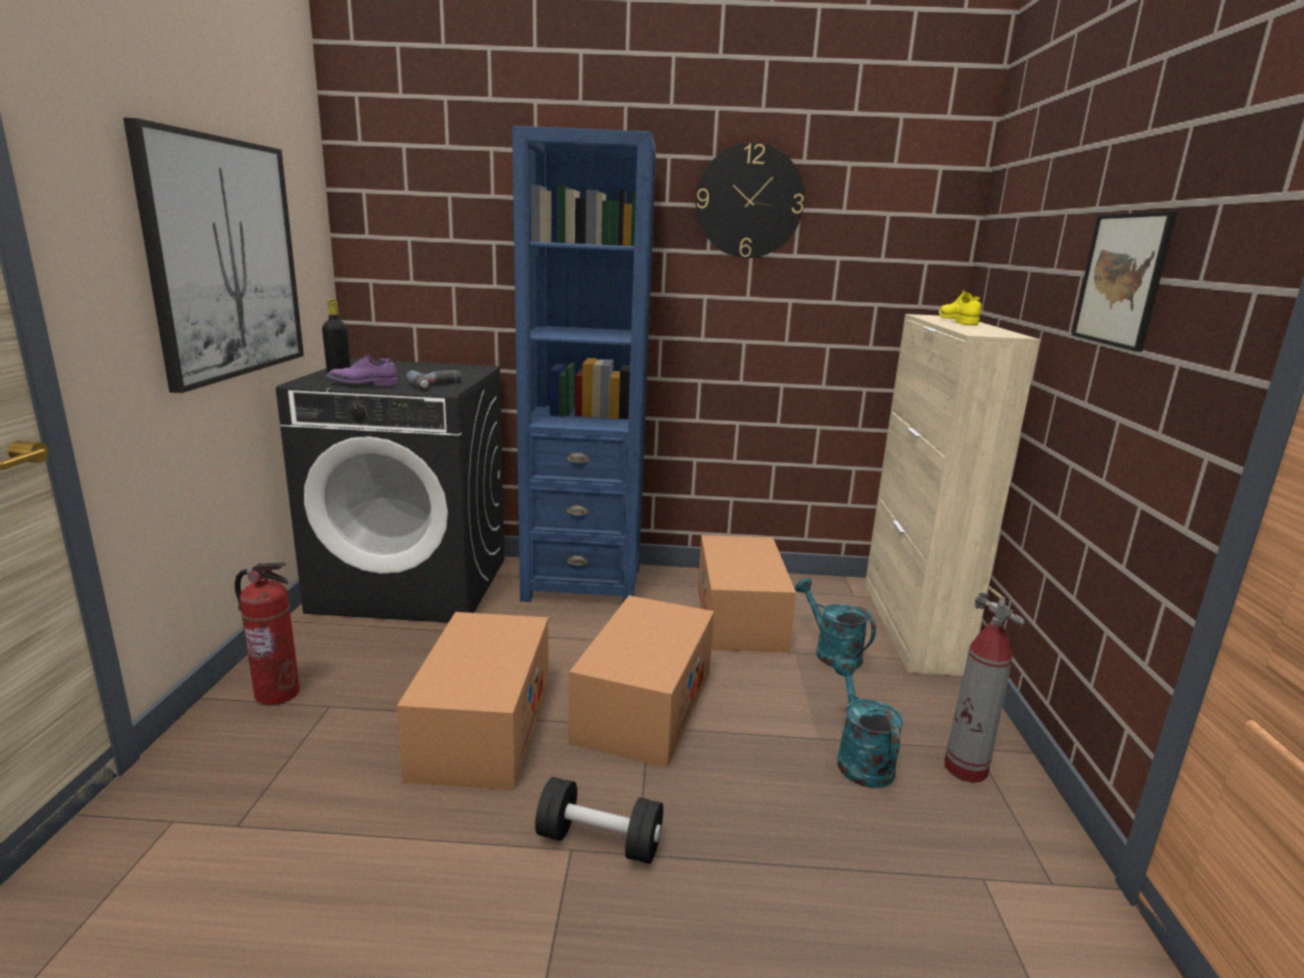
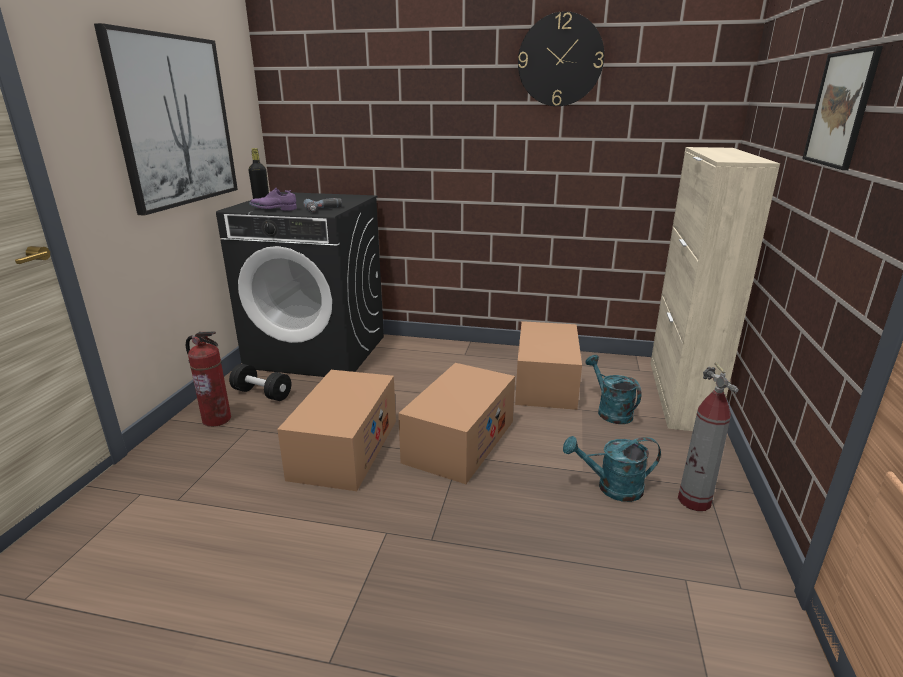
camera: 10 degrees right, 5 degrees up
blue bookcase [512,126,656,603] -> none
black dumbbell [535,777,663,864] -> black dumbbell moved to [229,364,291,401]
turquoise watering can [834,659,904,788] -> turquoise watering can turned 90 degrees counterclockwise [563,436,661,502]
yellow shoe [939,291,982,326] -> none

